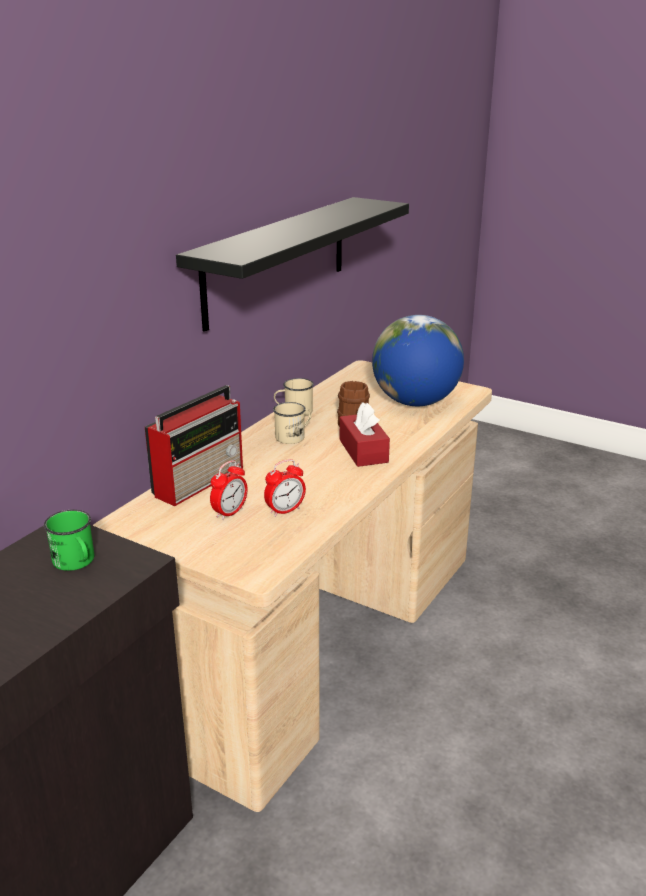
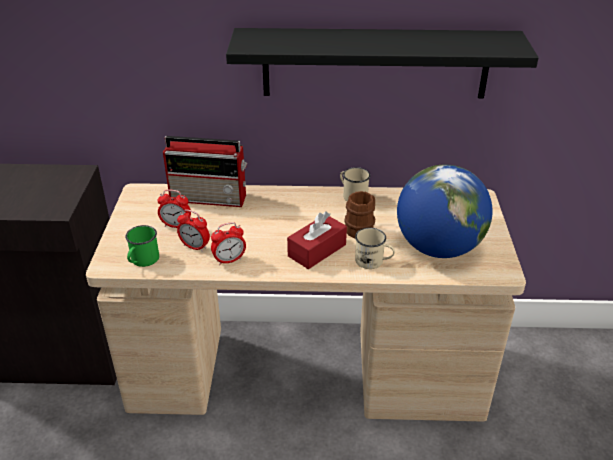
camera: 60 degrees right, 10 degrees up
green mug [44,510,94,571] -> green mug moved to [125,225,159,267]
beige mug [273,402,312,444] -> beige mug moved to [355,228,395,269]
none -> alarm clock [211,222,246,265]

